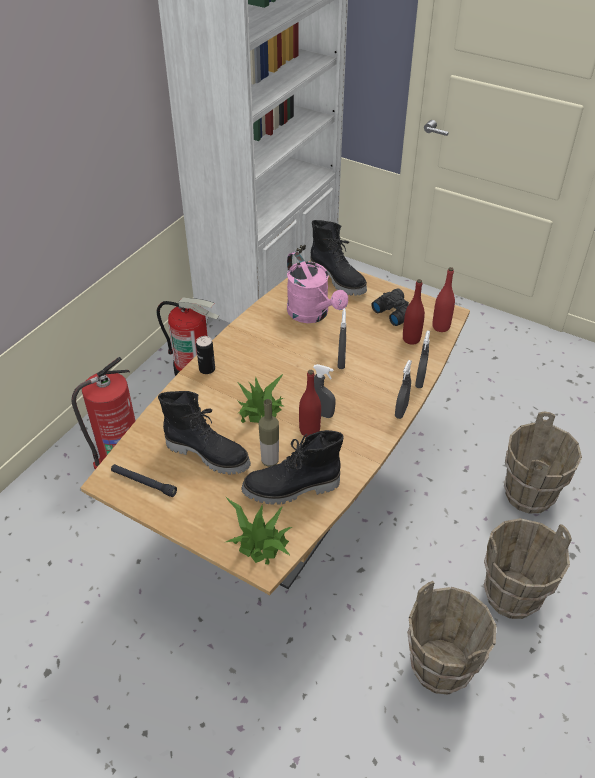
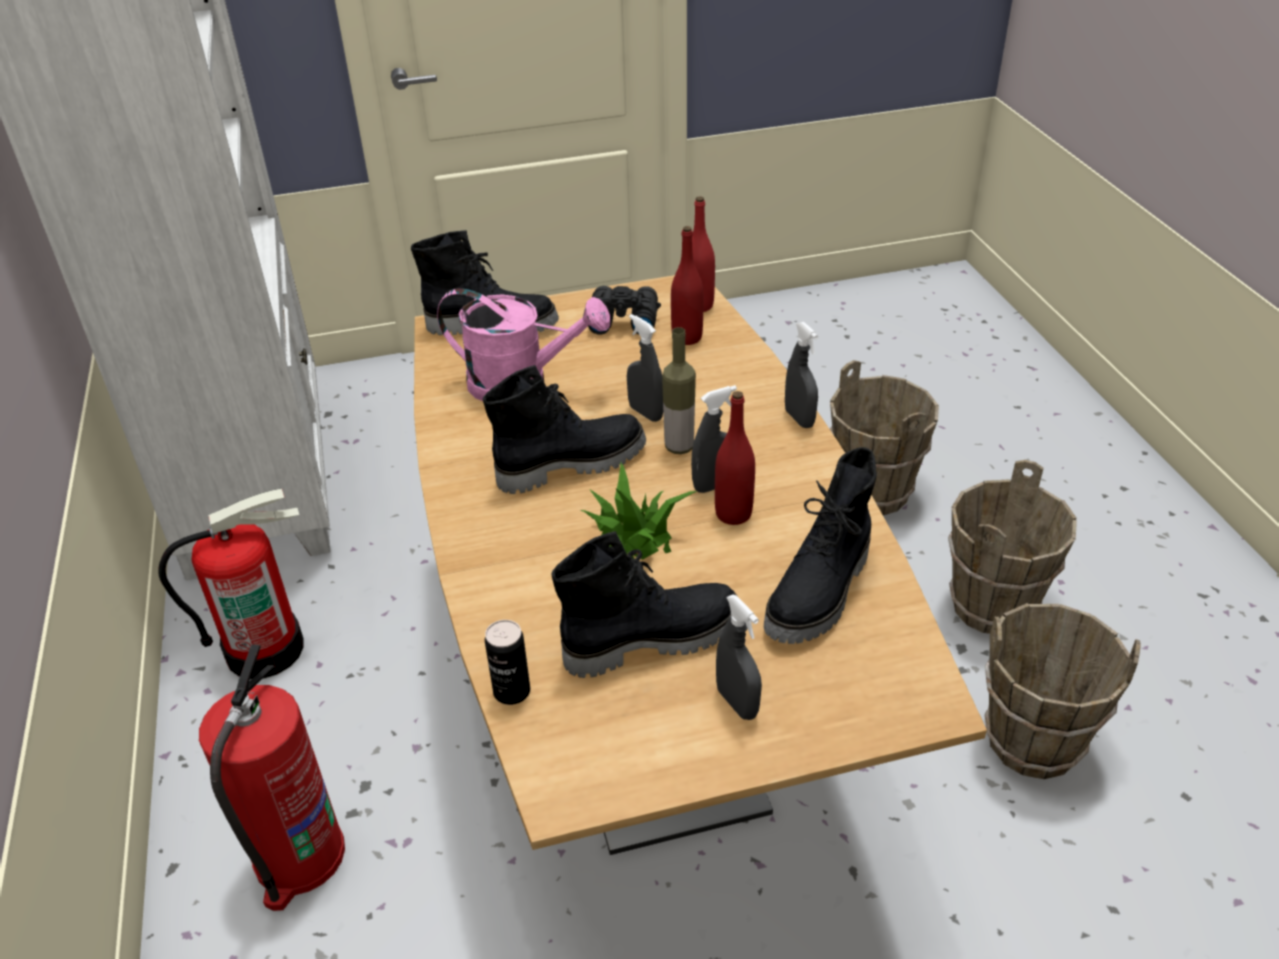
camera: 45 degrees left, 5 degrees down
black flashlight [111,464,177,497] -> none
can [196,336,215,374] -> can moved to [485,620,530,705]
potted plant [225,496,293,565] -> none
bottle [259,399,279,467] -> bottle moved to [662,327,696,454]
grey spray bottle [415,330,430,388] -> grey spray bottle moved to [716,594,762,720]
none -> black boot [483,365,646,494]

